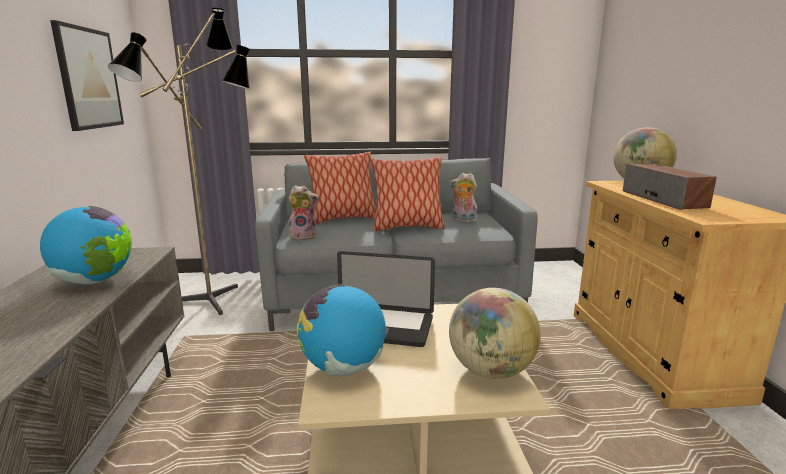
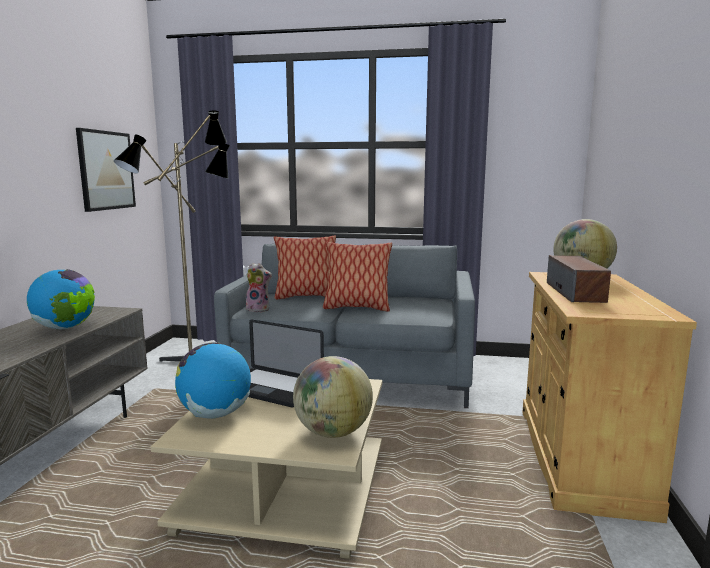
camera: 15 degrees right, 5 degrees down
plush toy [450,173,477,222] -> none

